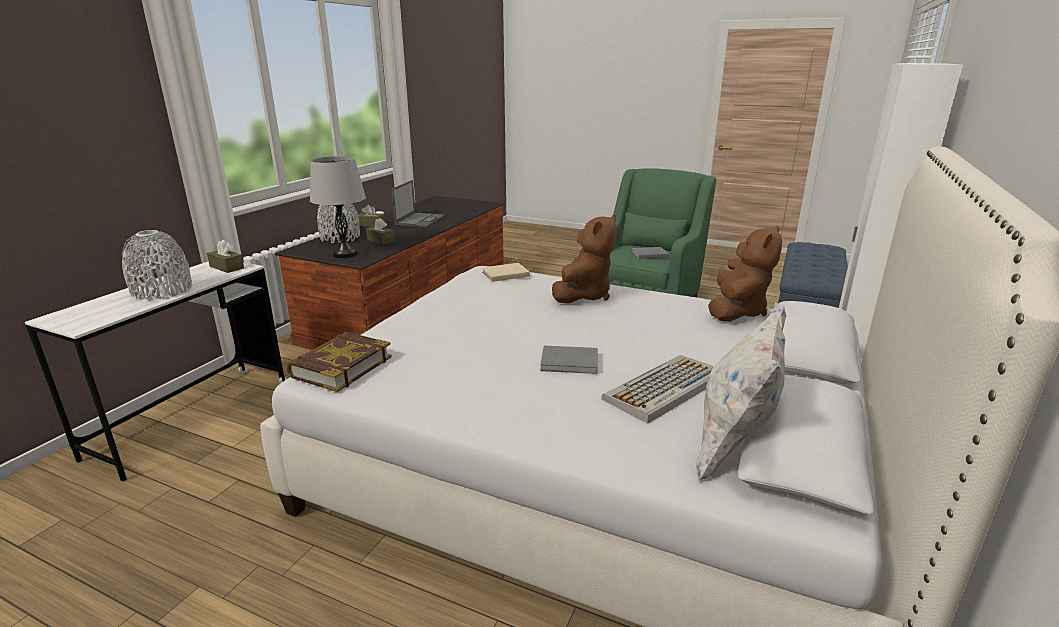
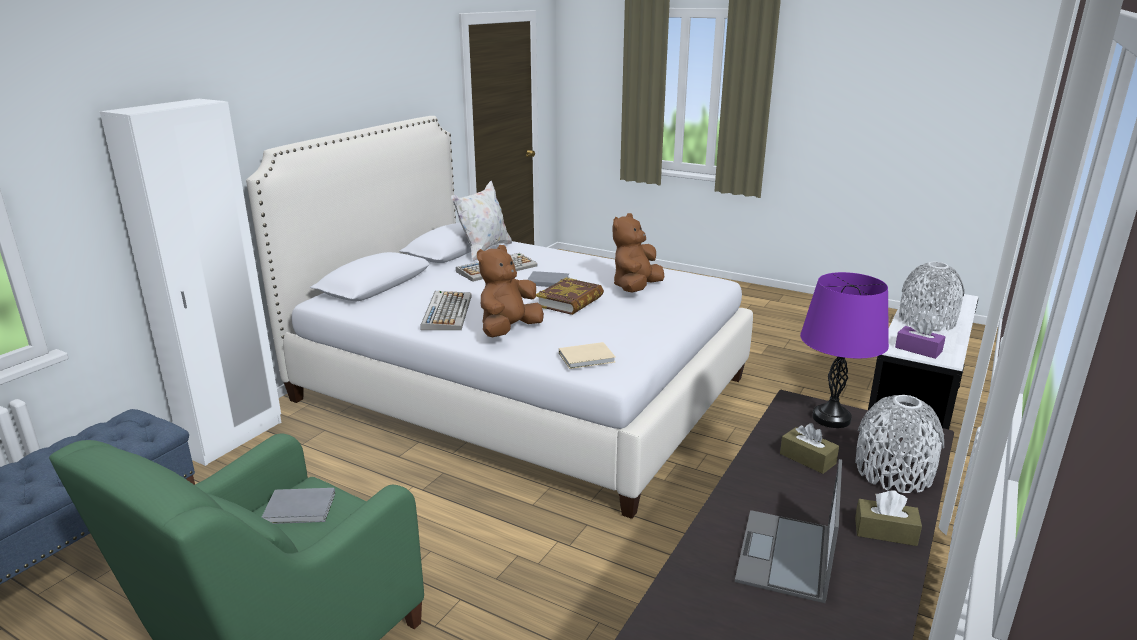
camera: 175 degrees left, 0 degrees up
brown tissue box [207,240,244,273] -> purple tissue box [895,319,946,359]
book [287,332,392,392] -> book moved to [536,278,604,315]
grey table lamp [310,156,366,258] -> purple table lamp [800,272,889,428]
brown plush toy [708,225,782,322] -> brown plush toy moved to [612,213,665,293]
none -> keyboard [421,291,472,330]

